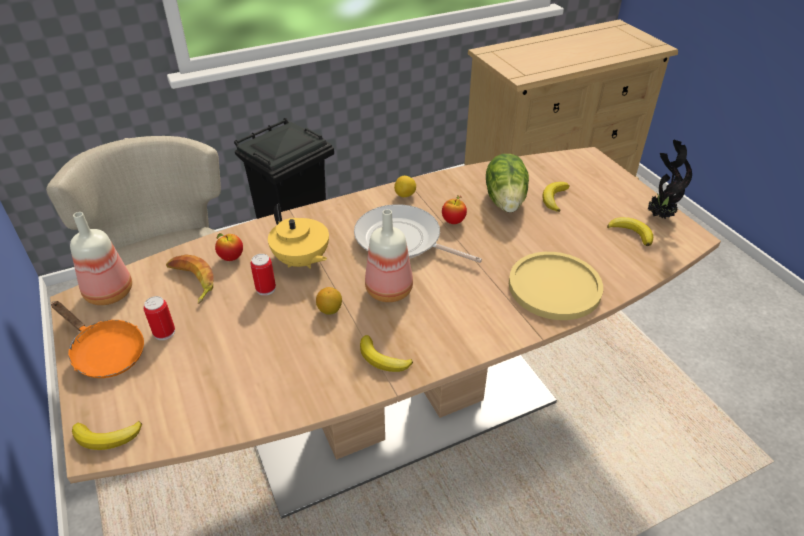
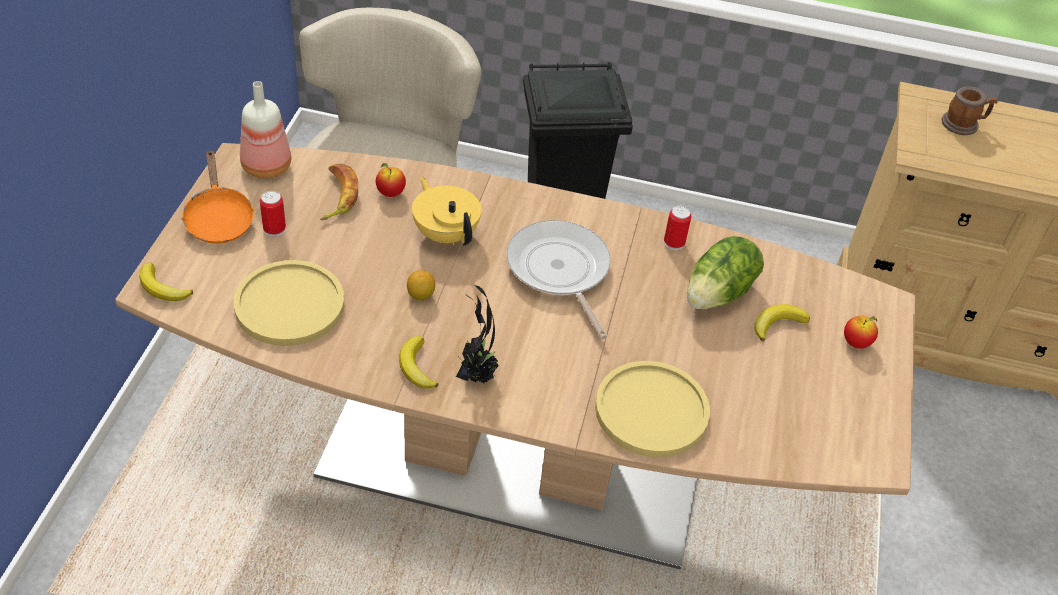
camera: 35 degrees right, 5 degrees up
can [250,254,276,296] -> can moved to [664,205,691,250]
yellow teapot [268,204,329,269] -> yellow teapot turned 150 degrees clockwise [412,176,481,245]
bottle [365,209,413,302] -> none
lemon [394,176,416,197] -> none
apple [442,196,467,224] -> apple moved to [844,316,878,349]
banana [607,217,653,246] -> none
potted plant [647,140,692,219] -> potted plant moved to [456,285,499,384]
none -> yellow plate [234,260,344,346]
none -> mug [942,87,998,135]

